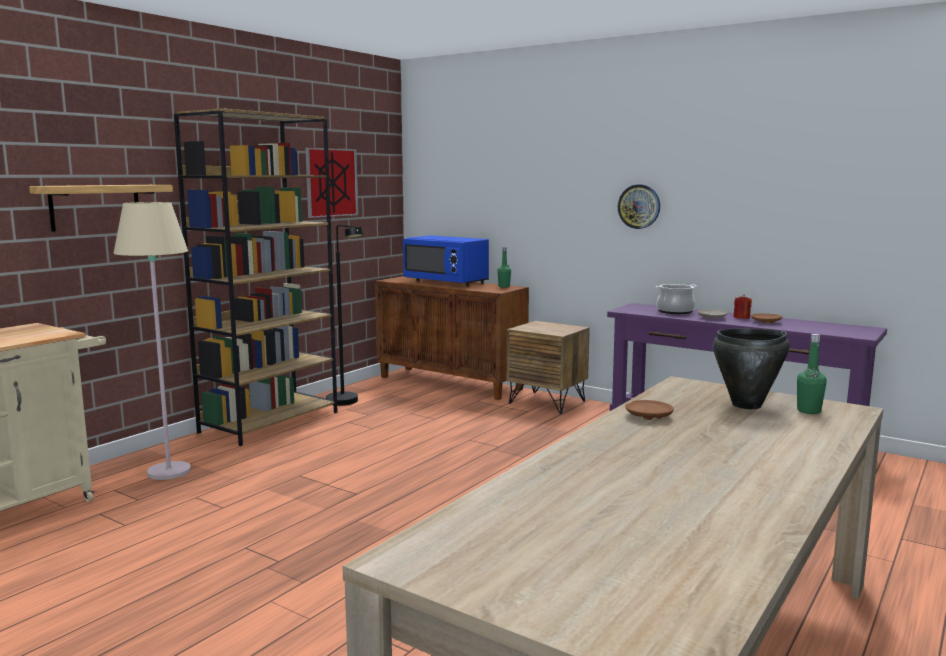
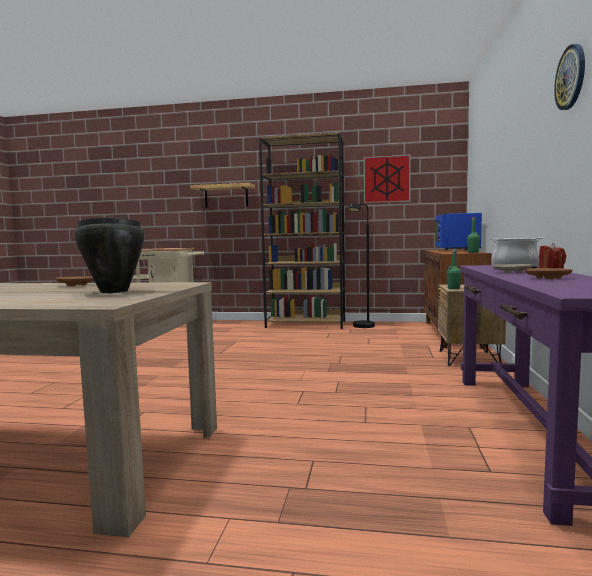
camera: 65 degrees right, 5 degrees down
beige floor lamp [114,202,191,480] -> none
wall clock [618,184,660,229] -> wall clock moved to [554,44,585,110]
green bottle [797,334,827,414] -> green bottle moved to [447,248,461,289]

